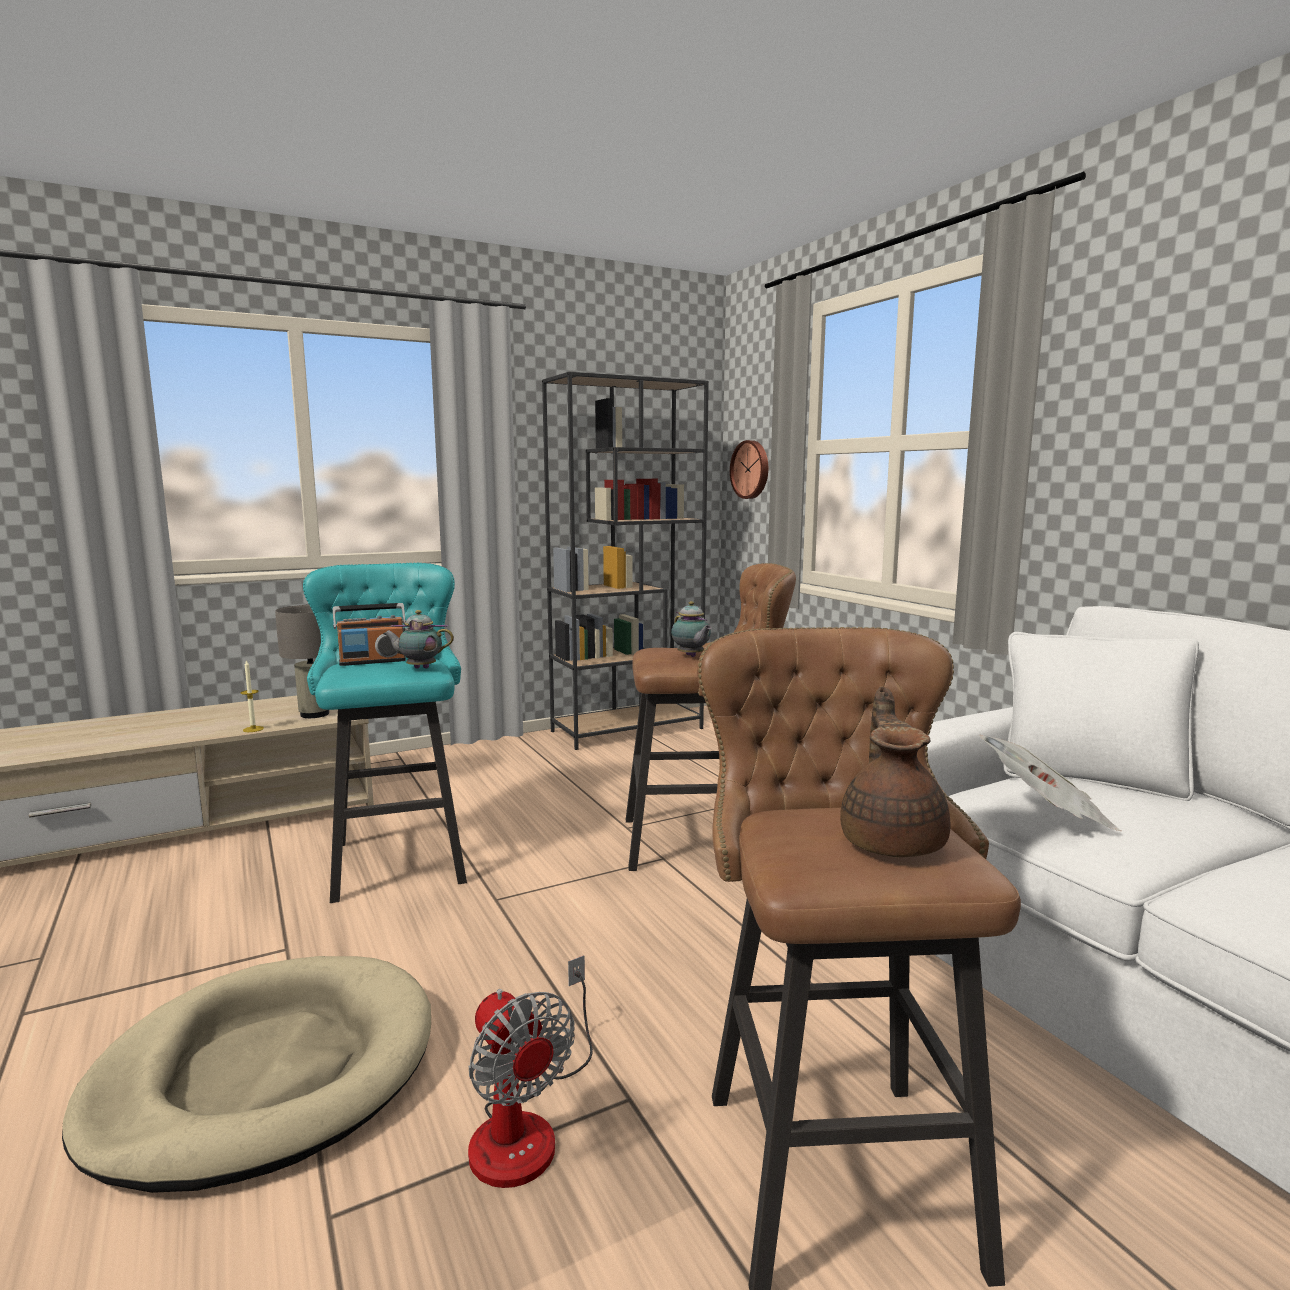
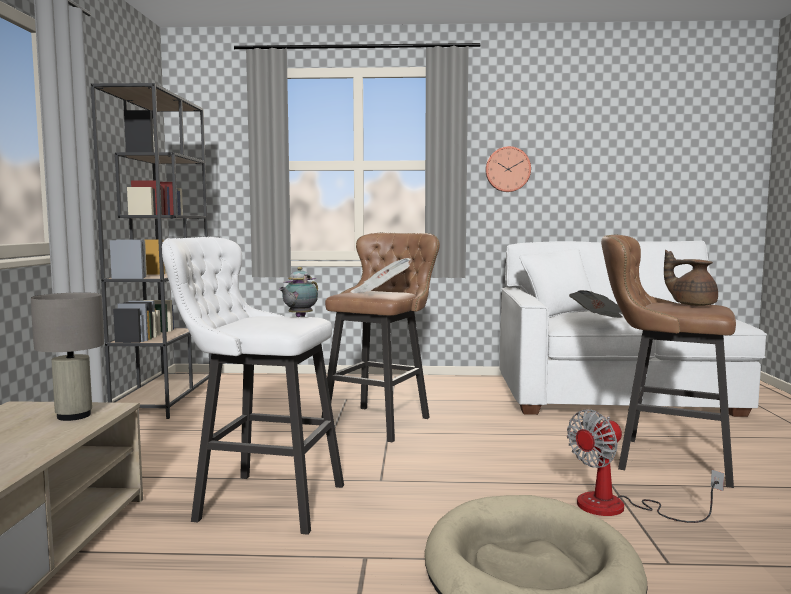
camera: 60 degrees left, 5 degrees down
candle [241,661,264,732] -> none
turquoise stool [303,563,467,903] -> white stool [162,237,344,535]
radio [333,603,406,666] -> none
fan [468,955,593,1188] -> fan turned 150 degrees clockwise [567,409,724,523]
teapot [671,601,712,657] -> newspaper [351,258,411,293]
wall clock [730,440,768,499] -> wall clock moved to [485,146,531,192]

